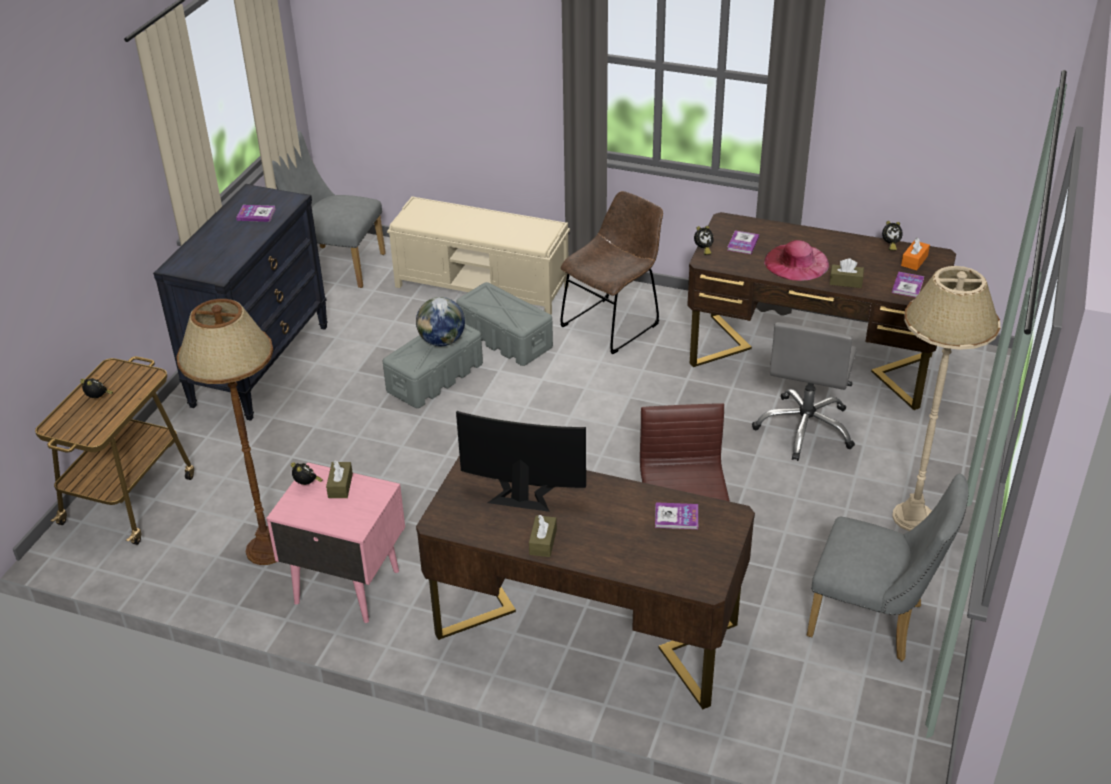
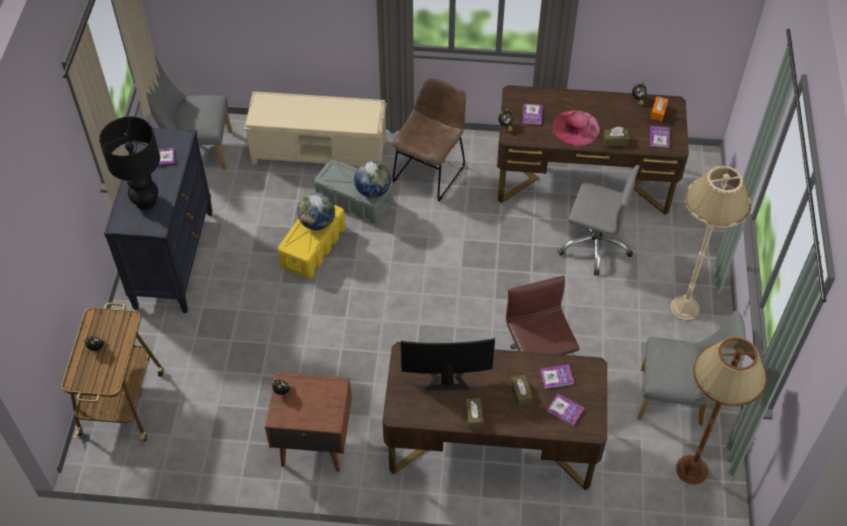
camera: 15 degrees left, 15 degrees up
brown floor lamp [176,299,276,565] -> brown floor lamp moved to [676,337,767,485]
pink nightstand [266,462,405,623] -> brown nightstand [265,372,352,472]
brown tissue box [326,461,353,498] -> brown tissue box moved to [511,375,533,406]
grey storage box [383,324,483,408] -> yellow storage box [278,205,345,279]
grey office chair [752,322,857,461] -> grey office chair turned 75 degrees counterclockwise [558,165,640,276]
none -> black table lamp [99,117,160,210]
none -> globe [354,161,391,198]
none -> book [547,394,584,426]

